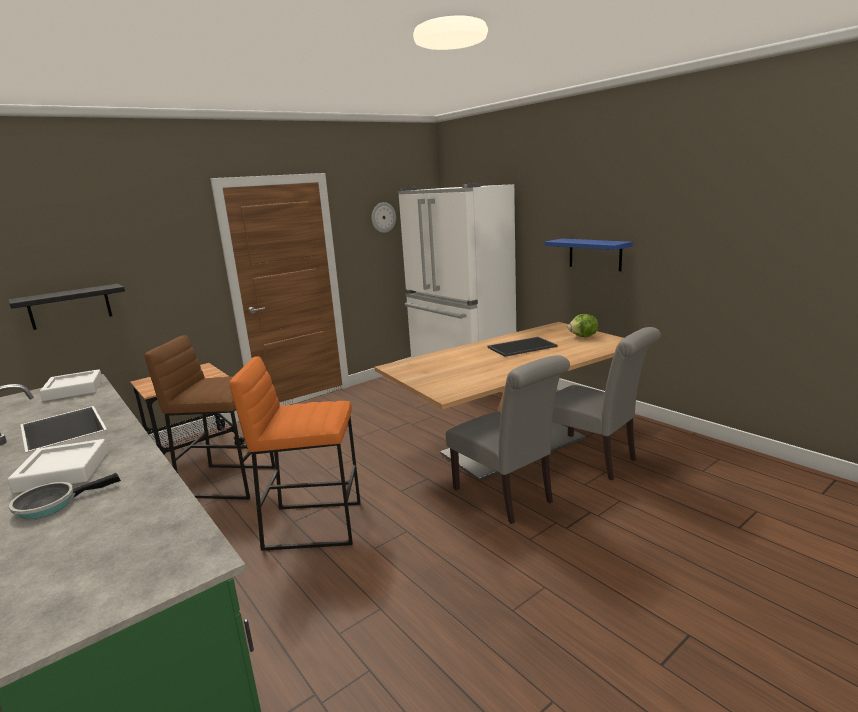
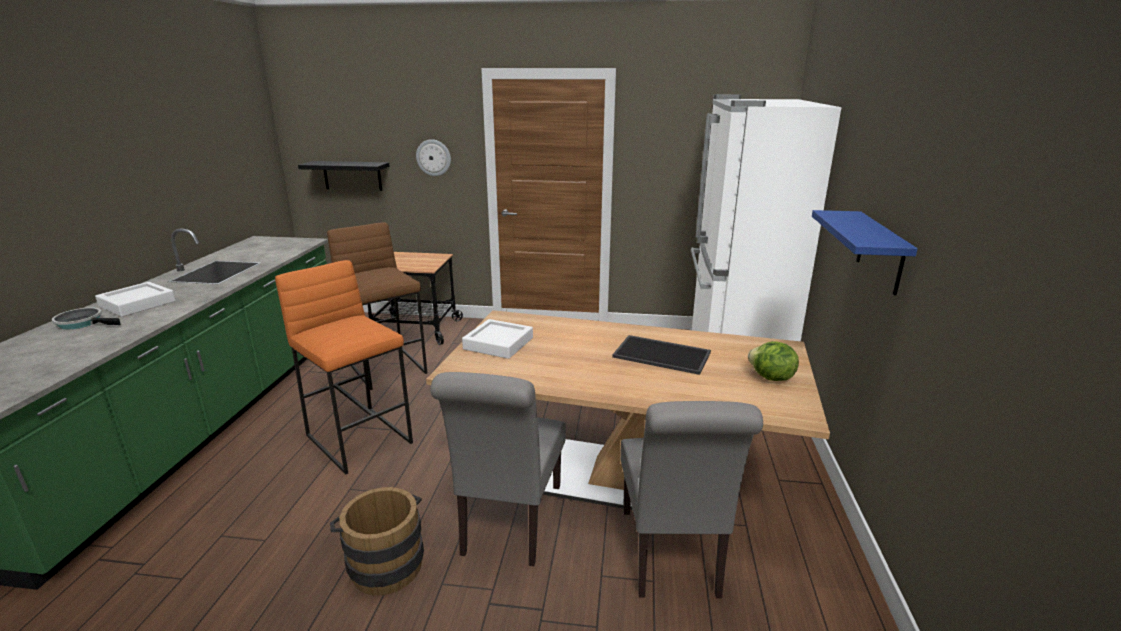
camera: 45 degrees right, 5 degrees up
white tray [40,369,102,401] -> white tray moved to [462,319,533,359]
wall clock [372,202,396,233] -> wall clock moved to [416,139,451,176]
none -> brown bucket [330,487,424,596]

